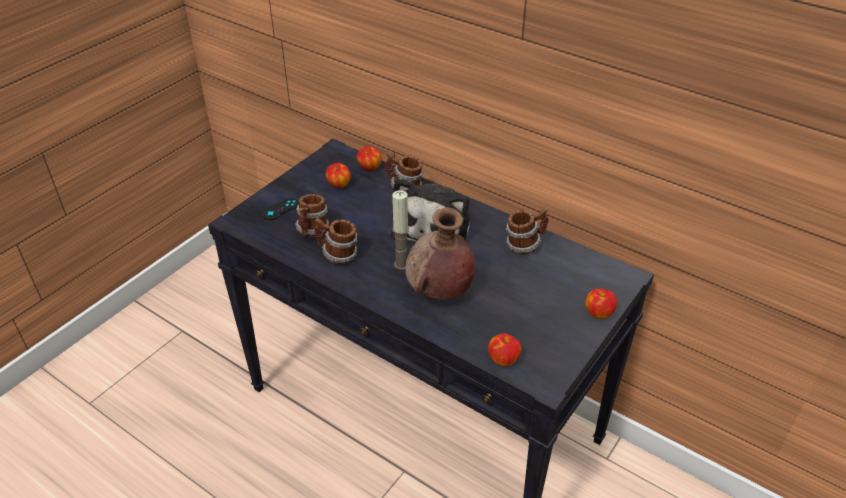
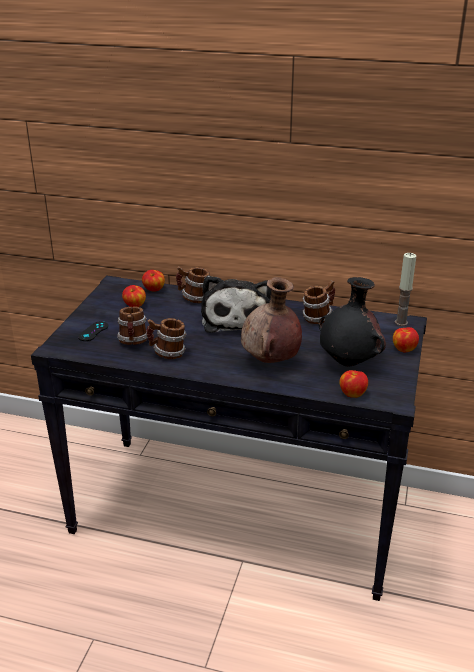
camera: 20 degrees left, 10 degrees down
candle [392,190,409,270] -> candle moved to [395,253,416,326]
none -> black vase [318,277,386,367]

